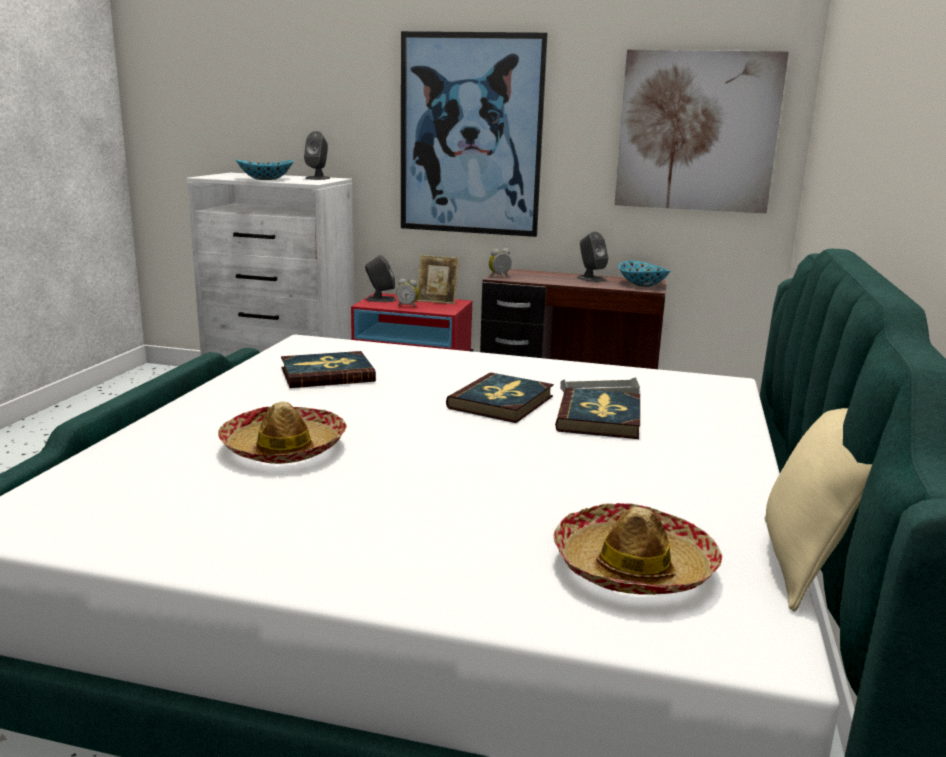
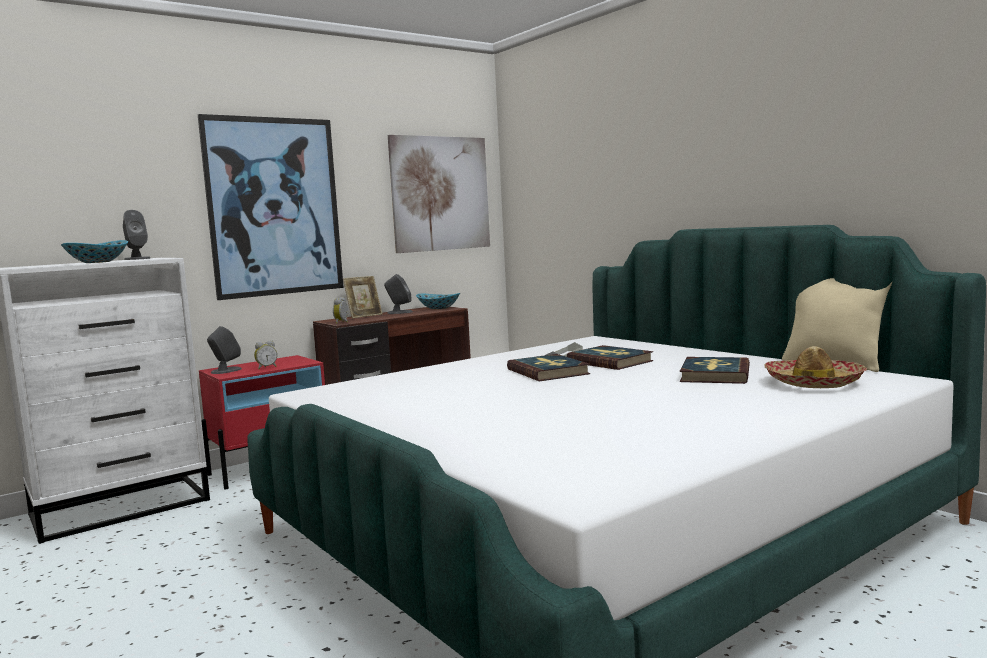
camera: 50 degrees left, 10 degrees down
hat [218,401,347,464] -> none
book [281,351,376,388] -> book moved to [680,357,750,384]
picture frame [416,255,459,304] -> picture frame moved to [343,276,383,319]

